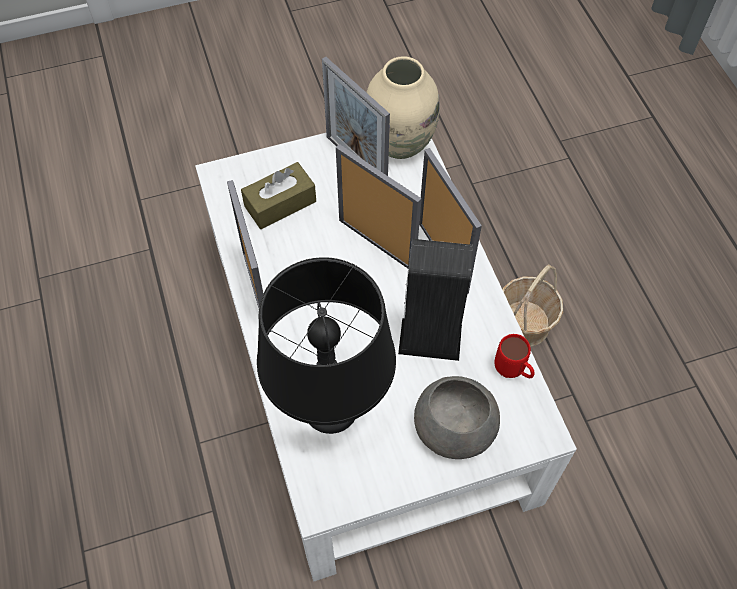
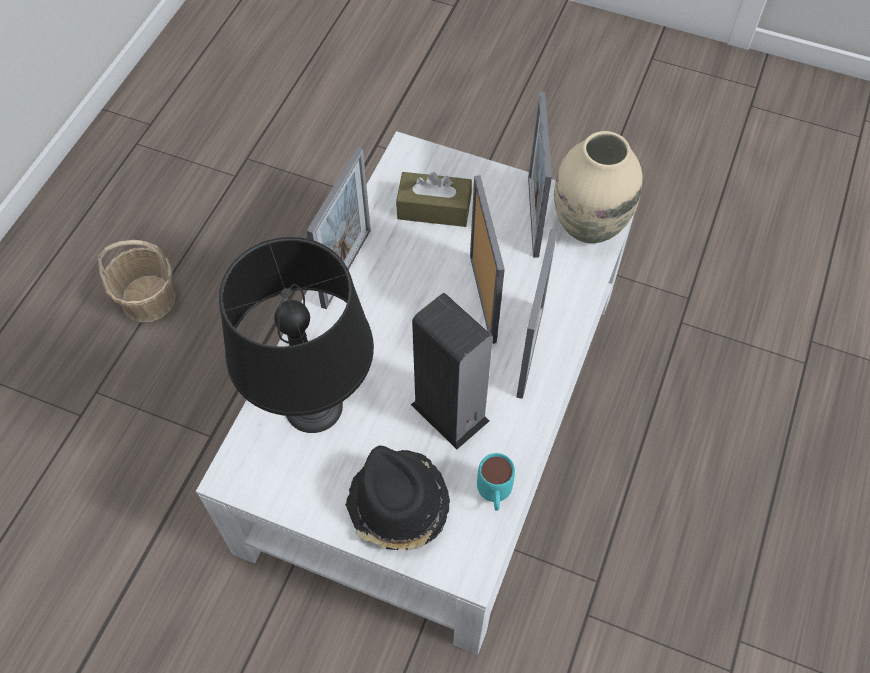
camera: 40 degrees right, 0 degrees up
grey bowl [414,376,500,459] -> black hat [345,446,450,550]
red mug [494,334,535,378] -> turquoise mug [477,453,515,511]
basket [502,265,563,347] -> basket moved to [98,240,176,322]

